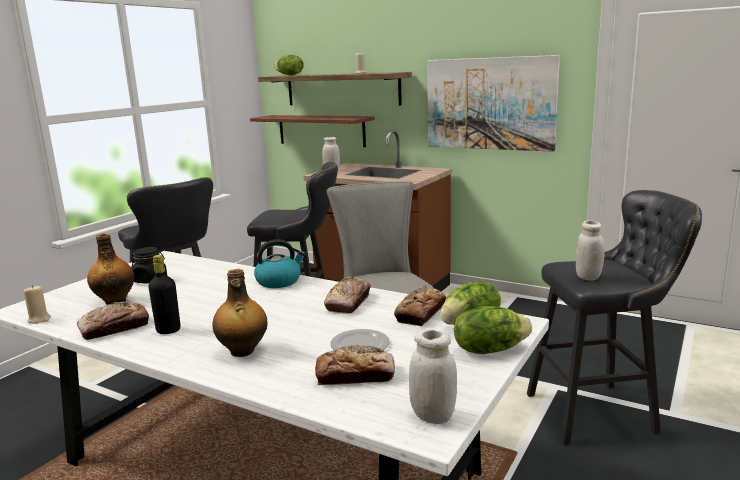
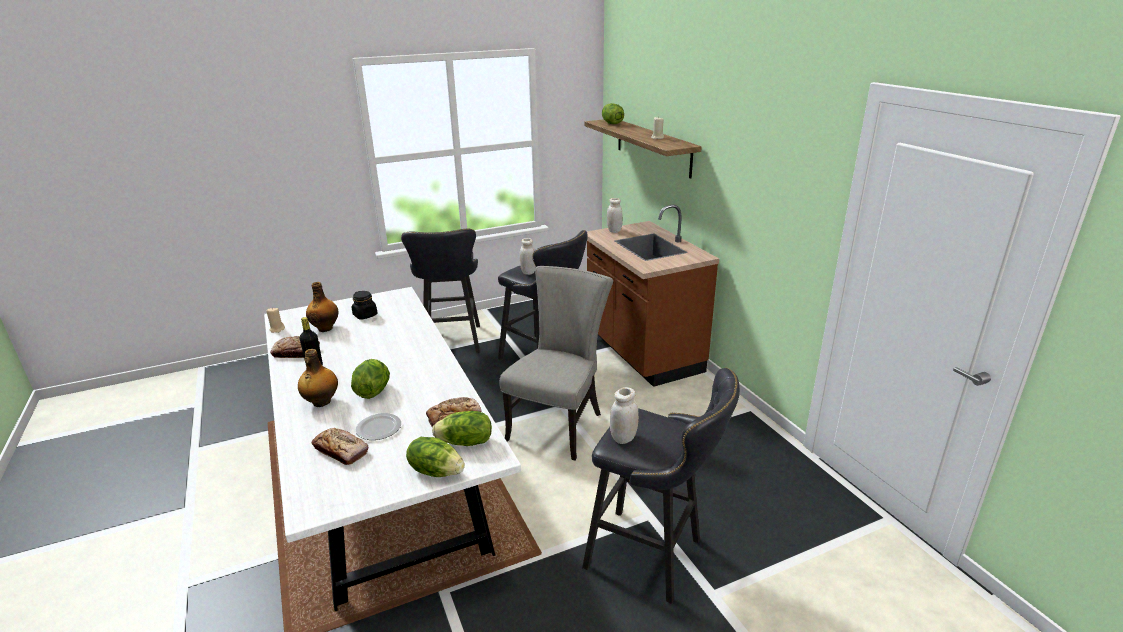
camera: 35 degrees right, 10 degrees up
brown shelf [250,115,375,147] -> none
kettle [254,239,306,288] -> none
bread [324,277,371,313] -> none
white jar [409,329,457,424] -> white jar moved to [519,238,536,275]
picture [427,55,560,152] -> none
none -> lettuce [351,359,390,399]

